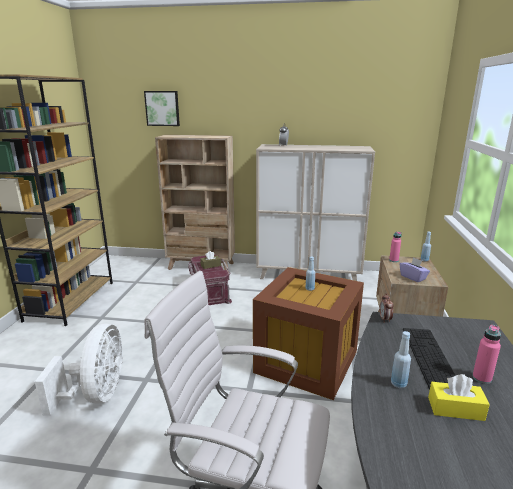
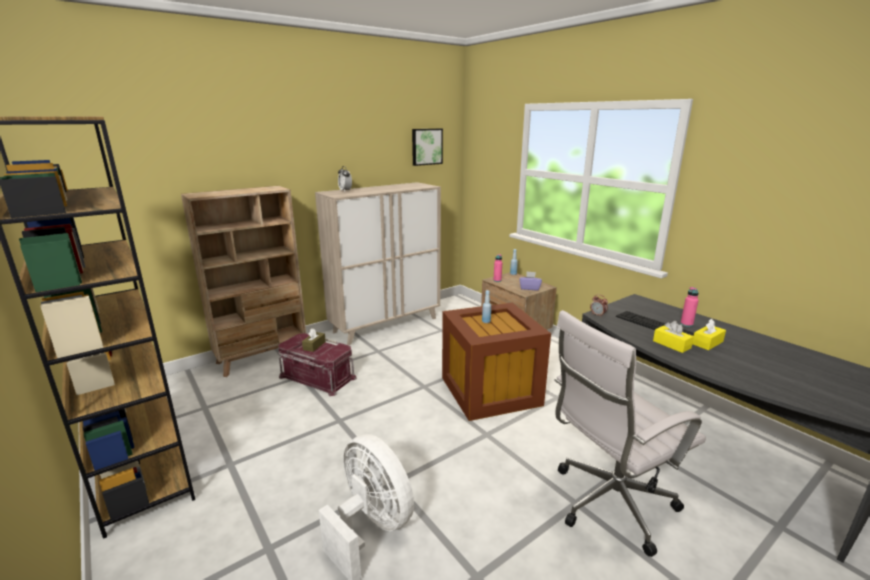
camera: 45 degrees left, 0 degrees up
picture [144,91,180,126] -> picture moved to [412,129,443,166]
blue bottle [391,331,411,388] -> yellow tissue box [653,321,694,353]

